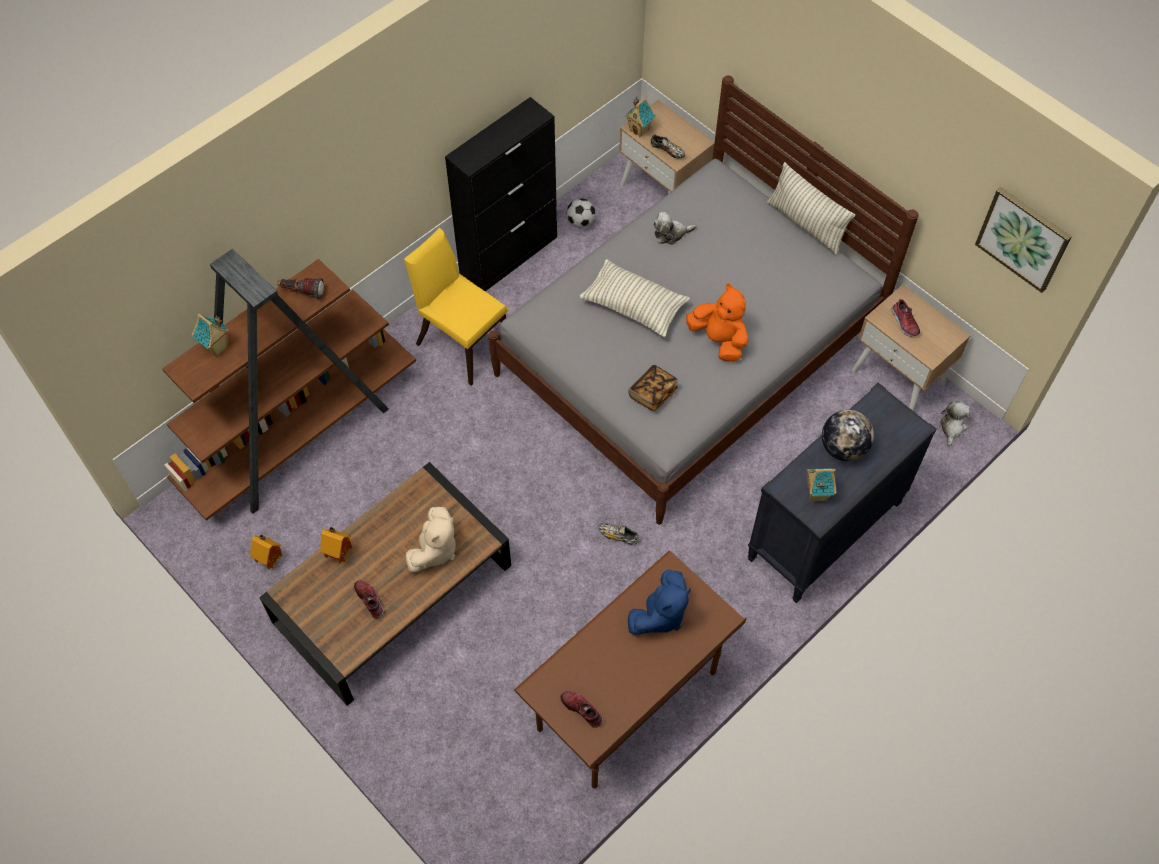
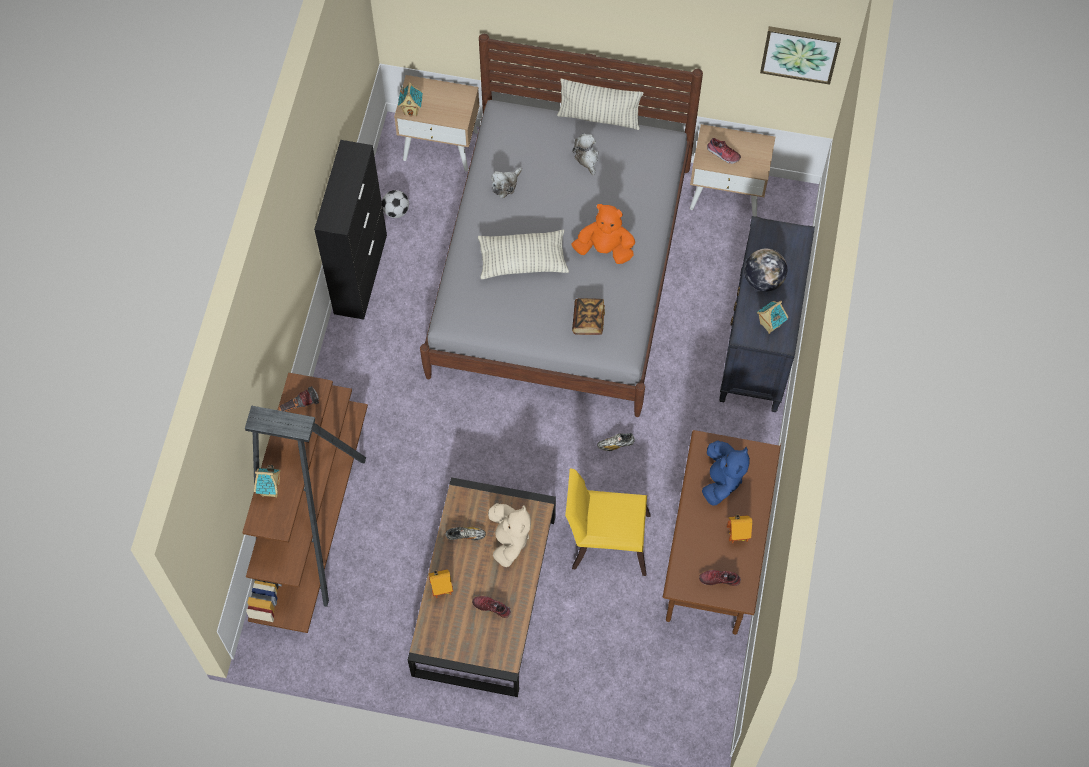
camera: 35 degrees left, 5 degrees up
toy house [250,534,282,569] -> toy house moved to [727,515,752,543]
yellow chair [404,228,508,386] -> yellow chair moved to [565,468,651,576]
shoe [651,134,685,159] -> shoe moved to [446,527,486,540]
plush toy [940,401,970,447] -> plush toy moved to [572,134,599,176]

